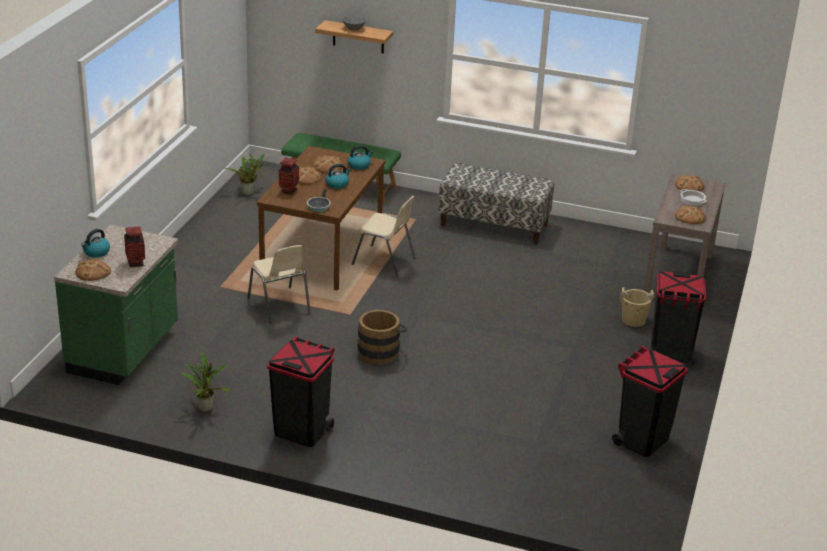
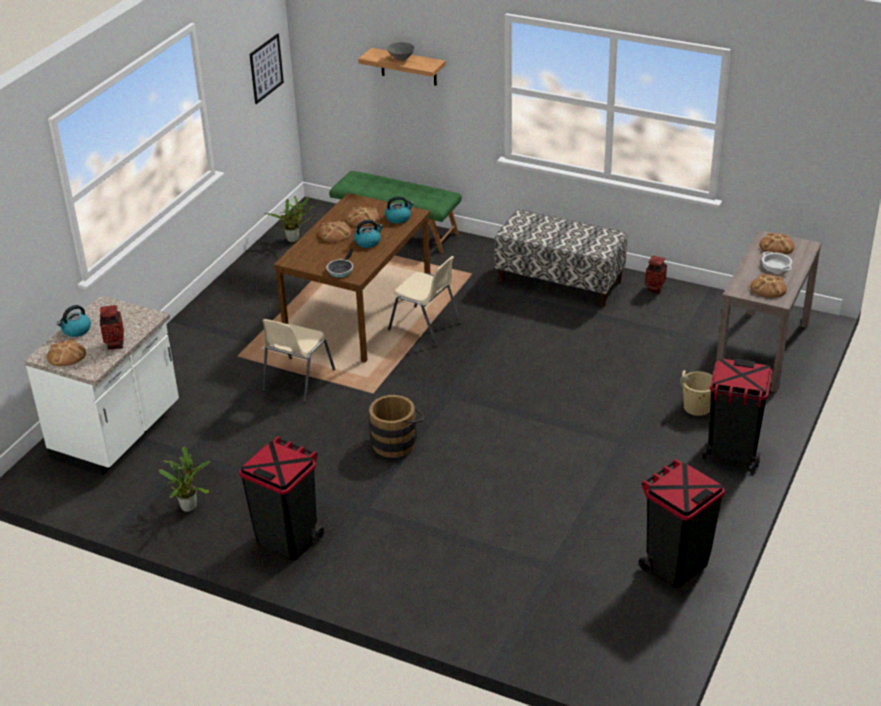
camera: 10 degrees right, 5 degrees up
green counter [54,225,178,385] -> white counter [24,295,179,476]
beige chair [248,245,311,323] -> beige chair turned 45 degrees clockwise [262,319,335,403]
vase [279,158,299,195] -> vase moved to [645,256,667,294]
none -> picture [250,33,284,104]

